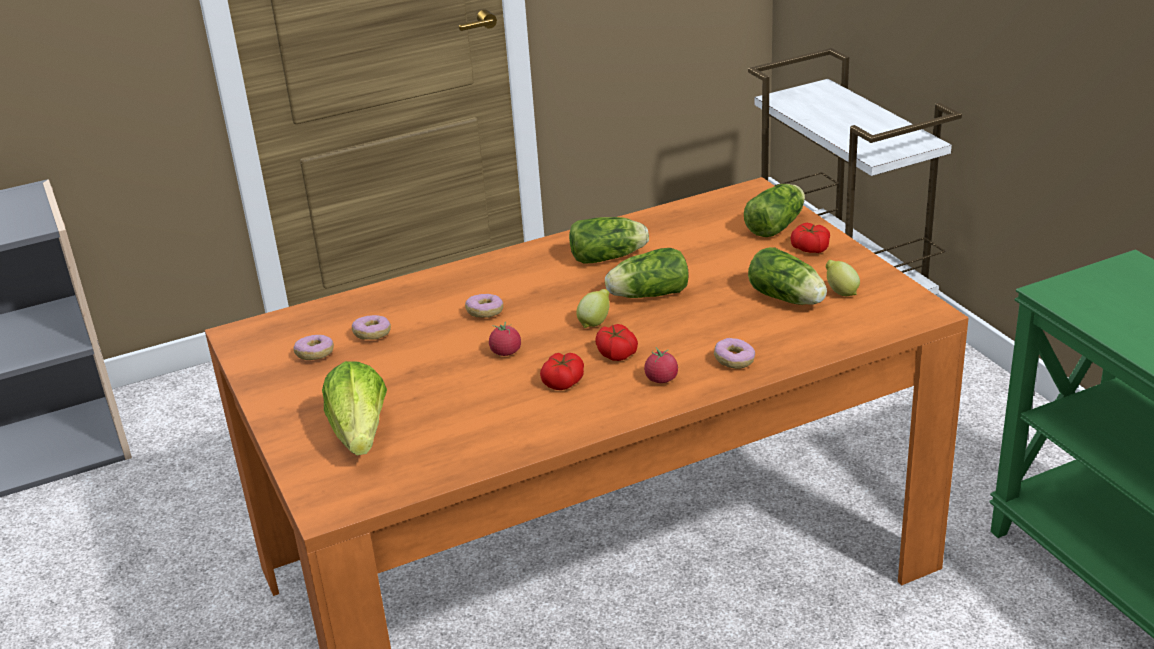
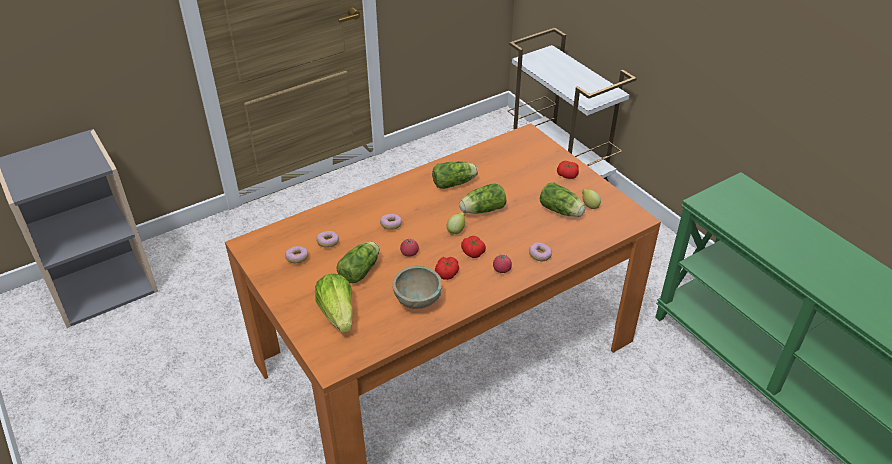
camera: 10 degrees left, 10 degrees up
lettuce [744,184,805,237] -> lettuce moved to [336,242,379,283]
none -> beige bowl [392,266,442,309]

